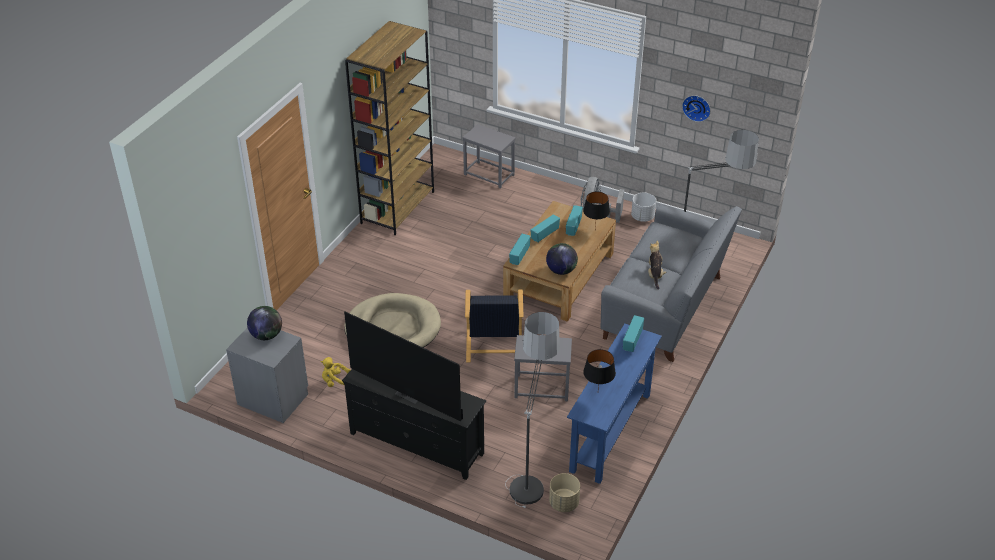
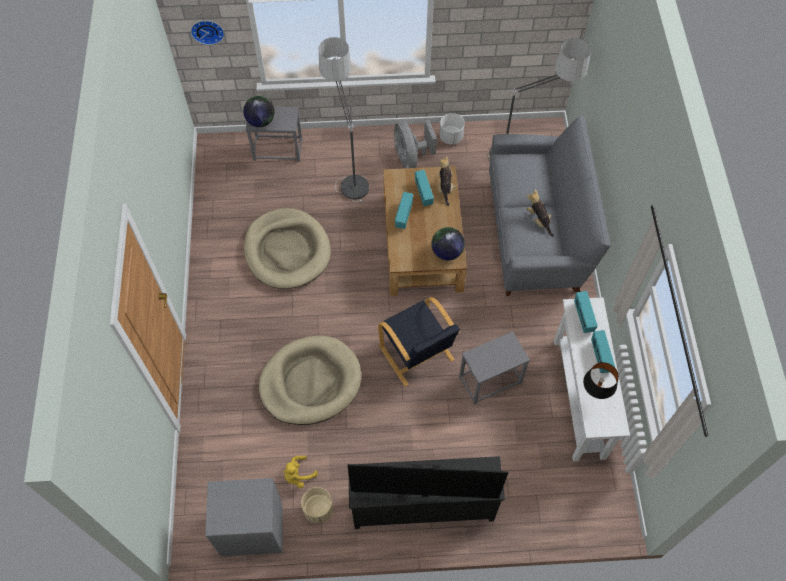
camera: 30 degrees left, 20 degrees up
globe [247,306,282,340] -> globe moved to [243,96,274,127]
brown bookcase [345,21,434,235] -> none
floor lamp [505,312,560,508] -> floor lamp moved to [319,37,369,202]
radio [509,234,531,265] -> radio moved to [591,330,615,373]
beige planter [549,473,580,512] -> beige planter moved to [301,487,333,524]
blue console table [567,324,662,484] -> white console table [554,297,630,461]
black table lamp [583,191,610,229] -> plush toy [438,156,456,206]
wall clock [682,95,711,122] -> wall clock moved to [191,20,224,45]
none -> beige dog bed [244,208,331,289]

